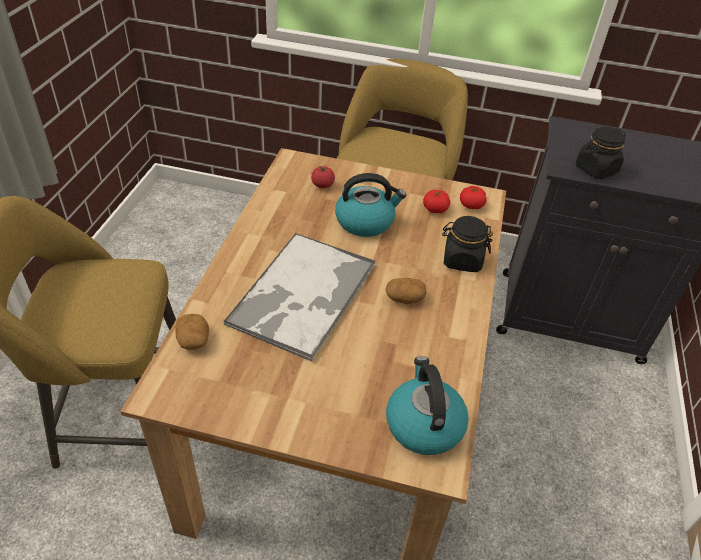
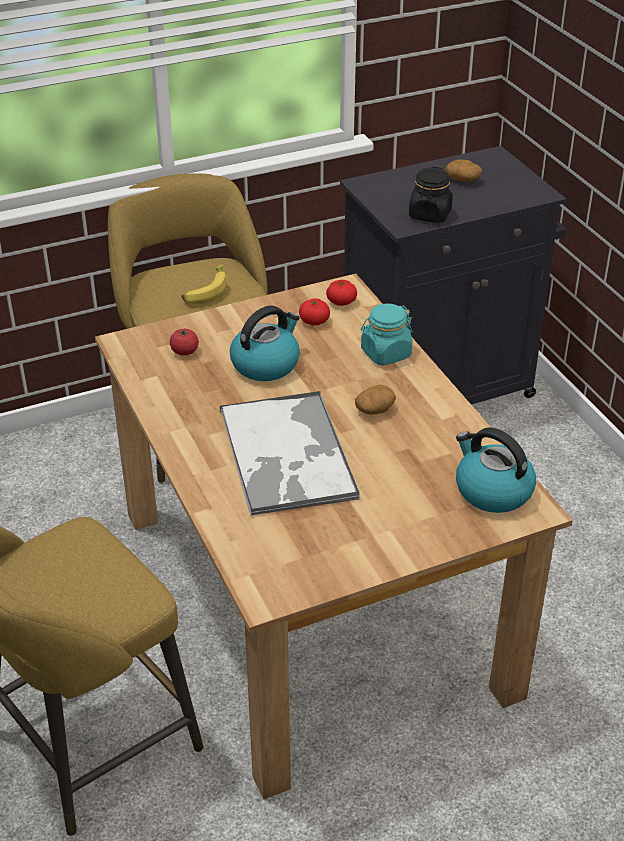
camera: 35 degrees left, 5 degrees down
potato [175,314,209,350] -> potato moved to [445,159,482,181]
black jar [442,216,494,272] -> turquoise jar [361,304,413,365]
none -> banana [181,265,228,304]

